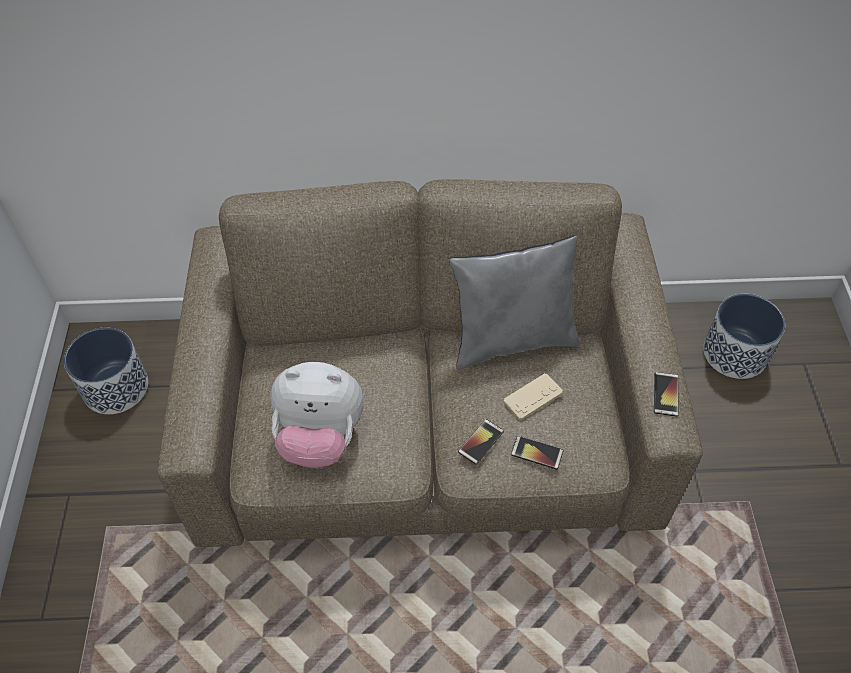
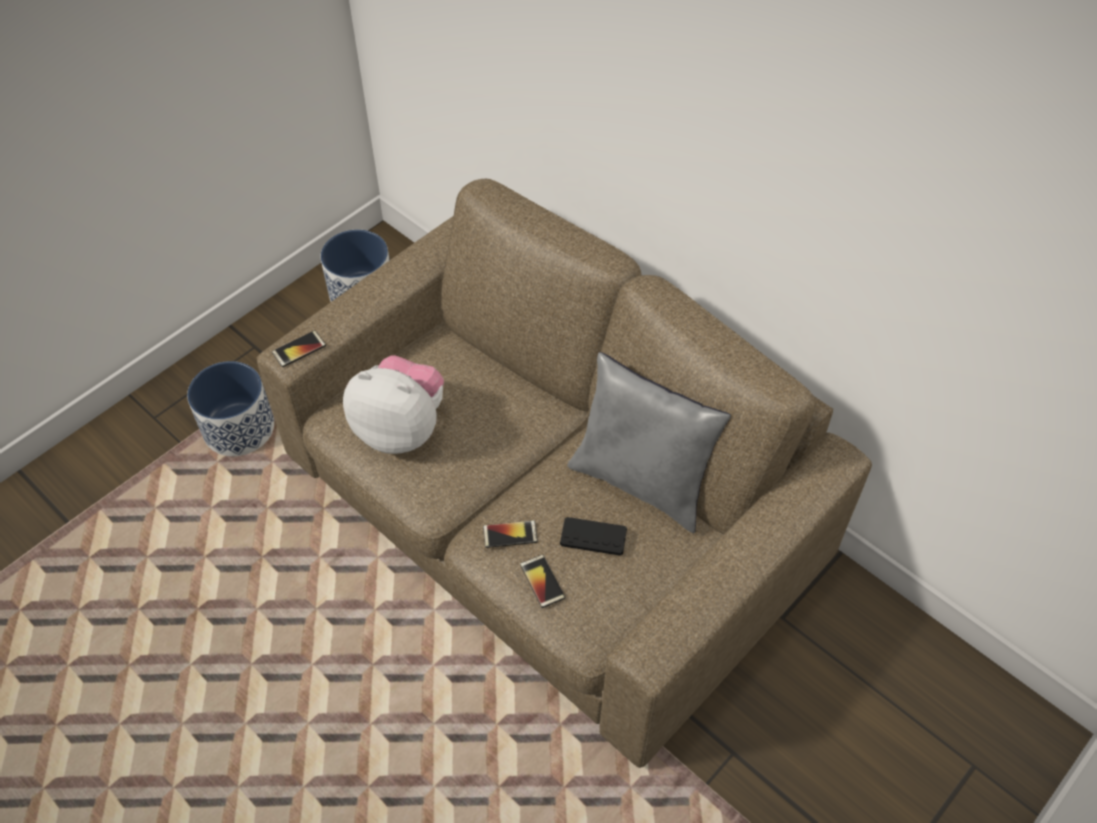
camera: 45 degrees right, 0 degrees up
plush toy [270,362,364,468] -> plush toy turned 150 degrees clockwise [343,356,444,454]
beige game controller [503,373,563,420] -> black game controller [560,517,627,556]
phone [654,372,679,417] -> phone moved to [272,330,326,367]
planter [703,294,785,379] -> planter moved to [187,361,274,456]

